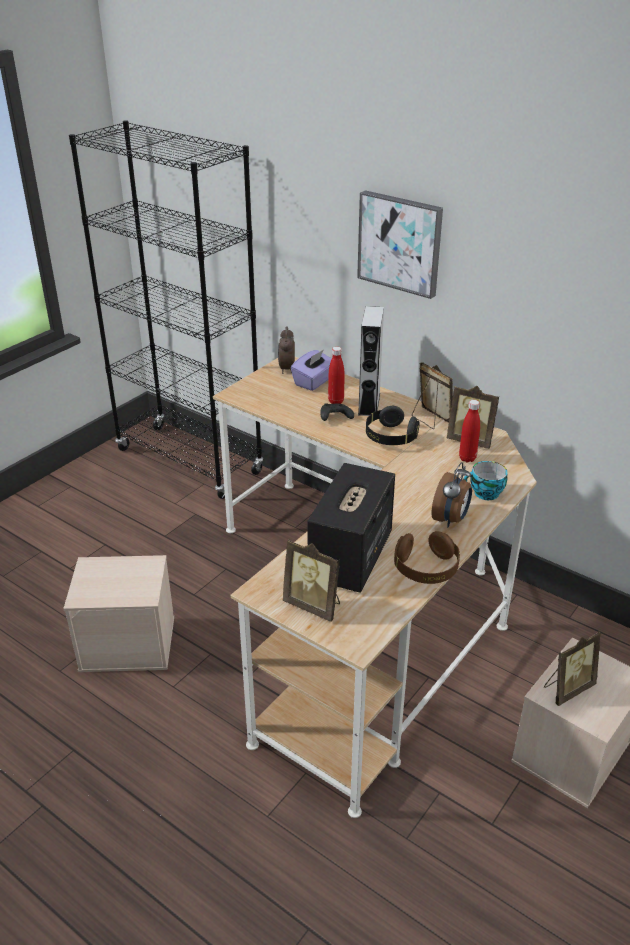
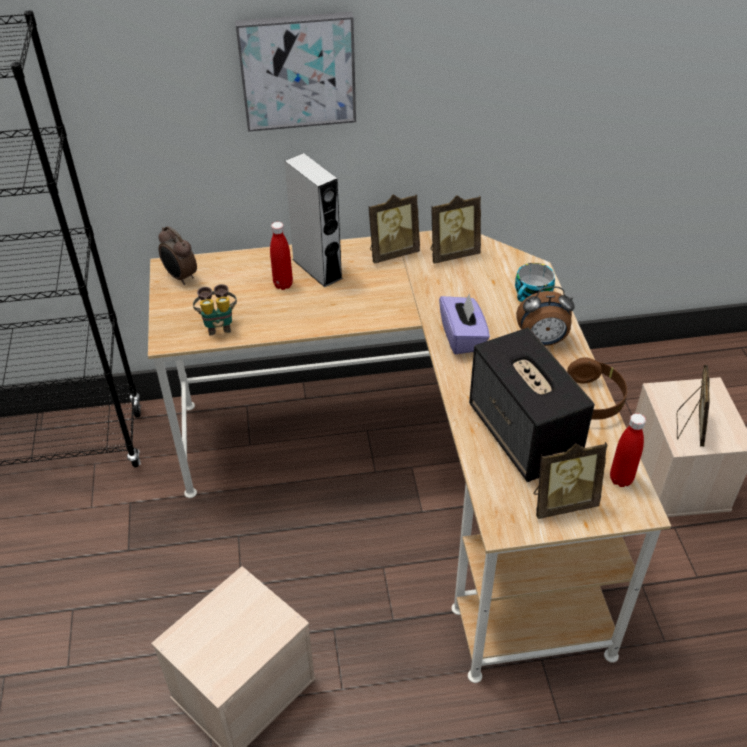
camera: 45 degrees left, 10 degrees up
purple tissue box [291,350,332,391] -> purple tissue box moved to [439,293,490,354]
black game controller [321,403,354,421] -> none
black headphones [366,406,420,445] -> none
picture frame [412,362,453,429] -> picture frame turned 150 degrees clockwise [369,194,420,264]
alarm clock [431,462,472,527] -> alarm clock turned 105 degrees clockwise [516,286,575,346]
red bottle [459,400,480,462] -> red bottle moved to [610,413,646,487]
none -> binoculars [193,284,237,336]

